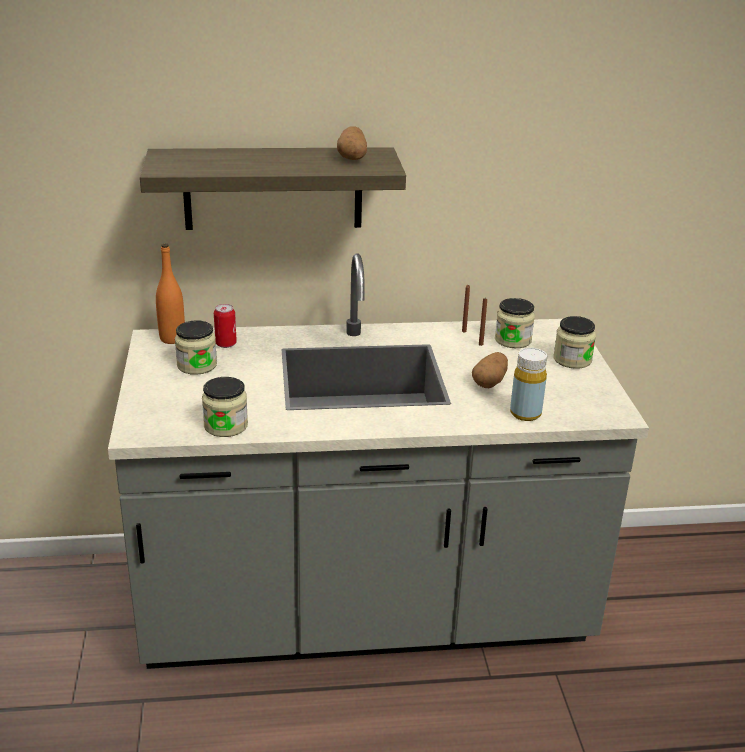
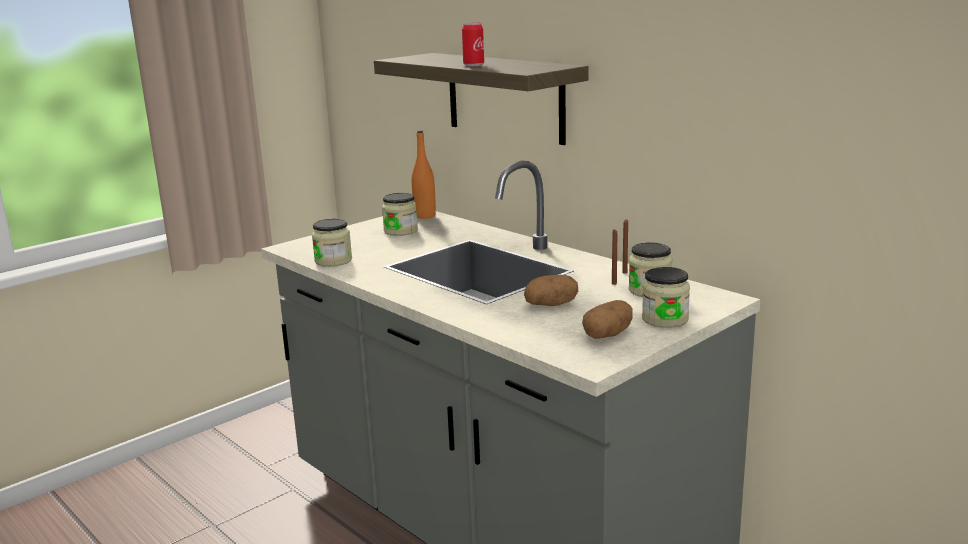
camera: 55 degrees right, 10 degrees down
can [214,304,237,348] -> can moved to [462,23,484,66]
potato [337,126,367,160] -> potato moved to [582,300,633,339]
yellow bottle [510,348,547,421] -> none

